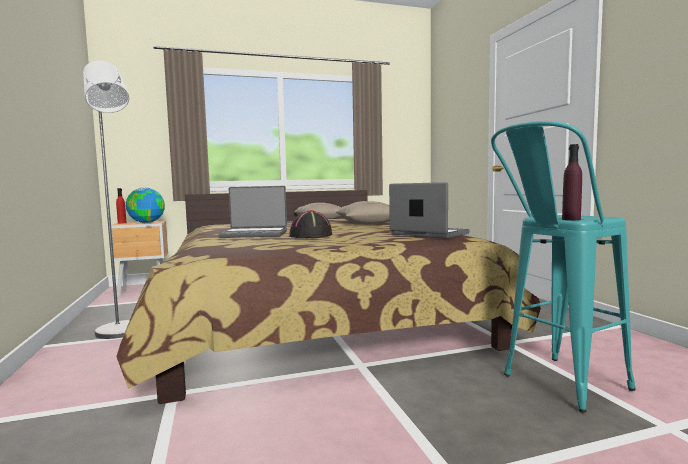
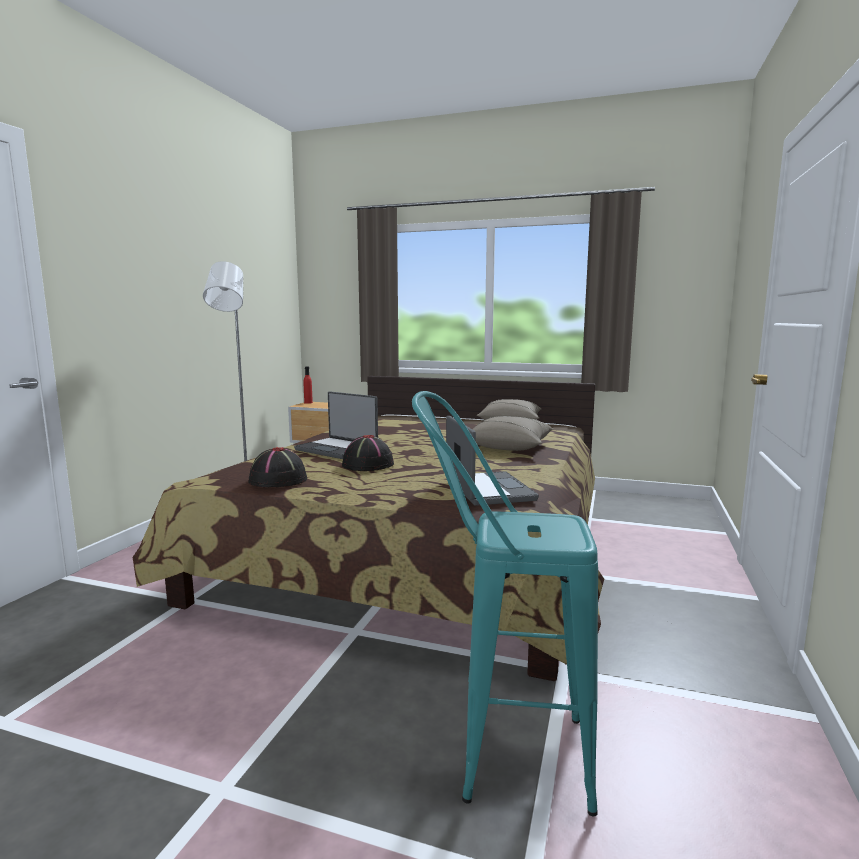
camera: 35 degrees right, 5 degrees up
globe [126,188,165,223] -> none
purple bottle [562,144,582,220] -> none
none -> black hat [249,447,307,487]

